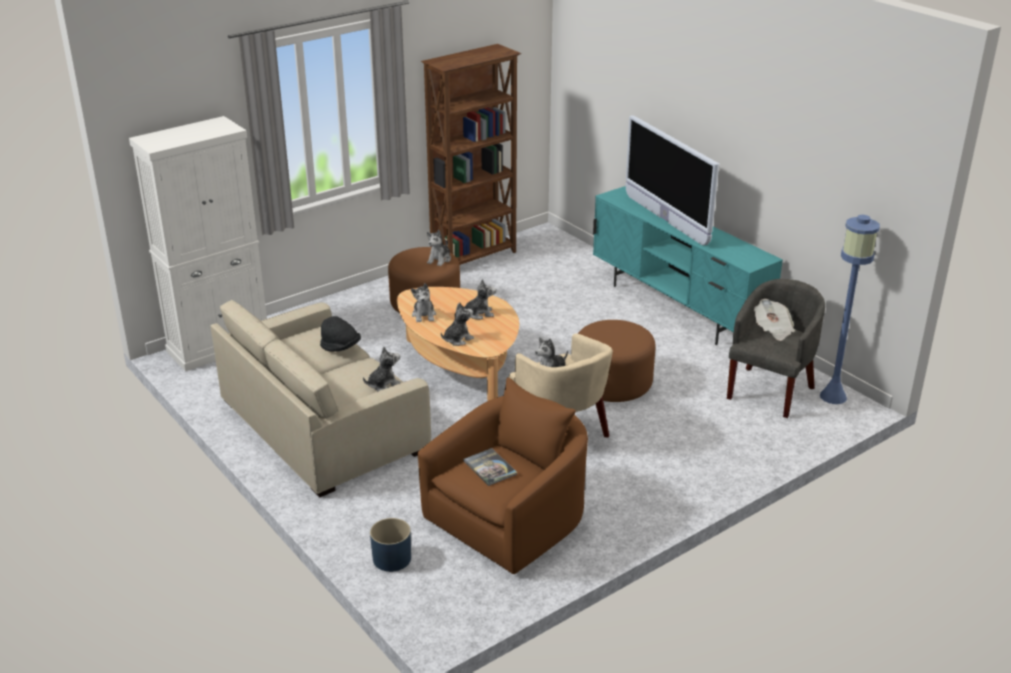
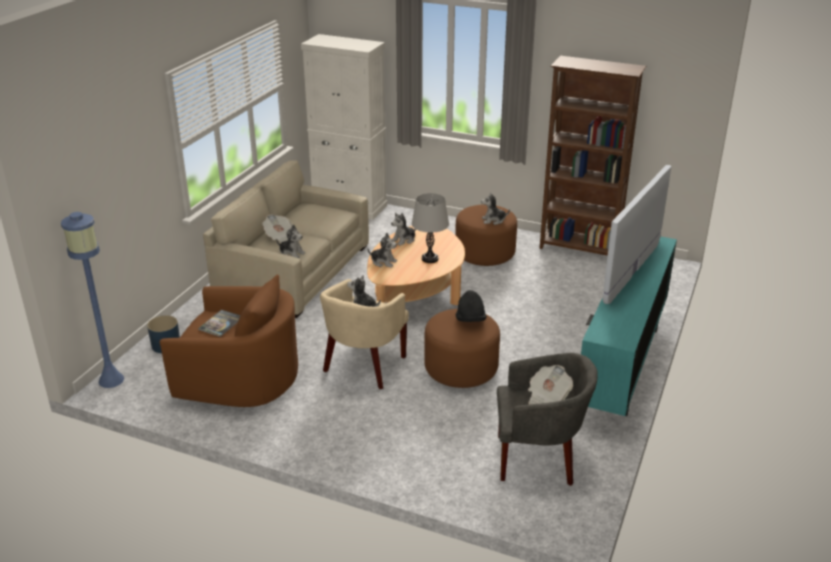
camera: 60 degrees right, 0 degrees up
black hat [320,316,361,352] -> black hat moved to [456,290,487,322]
plush toy [459,279,496,320] -> grey table lamp [412,193,449,263]
blue floor lamp [820,215,880,404] -> blue floor lamp moved to [61,212,124,388]
none -> newspaper [262,214,293,243]

